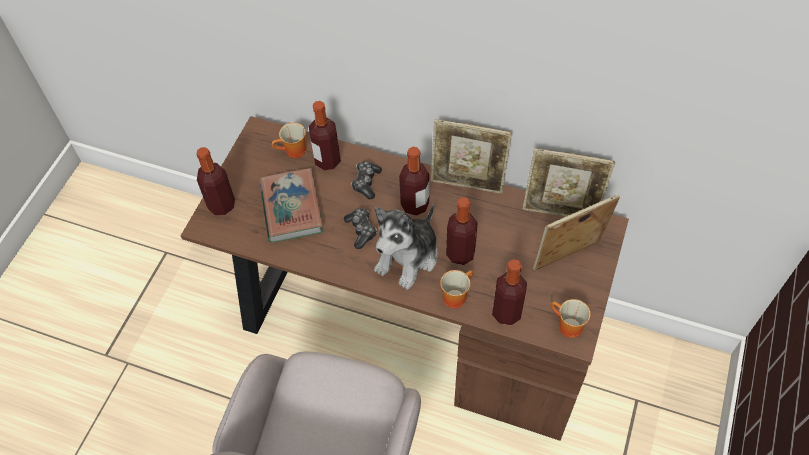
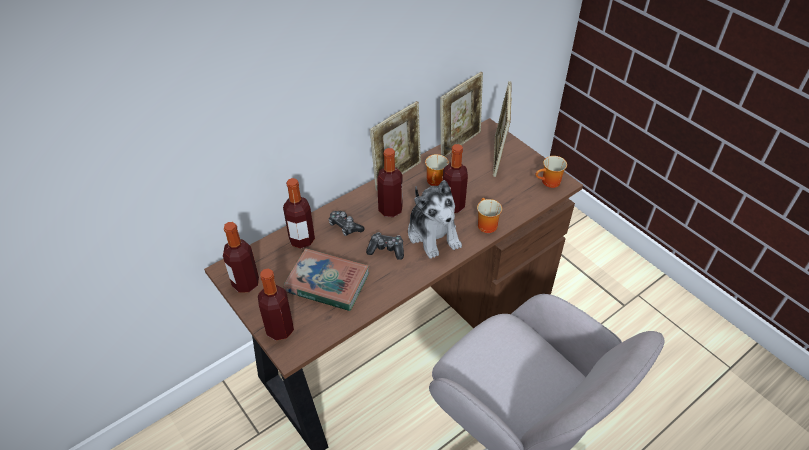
camera: 60 degrees left, 10 degrees down
mug [272,123,307,158] -> mug moved to [425,154,449,186]
bottle [492,259,527,325] -> bottle moved to [223,222,259,293]

